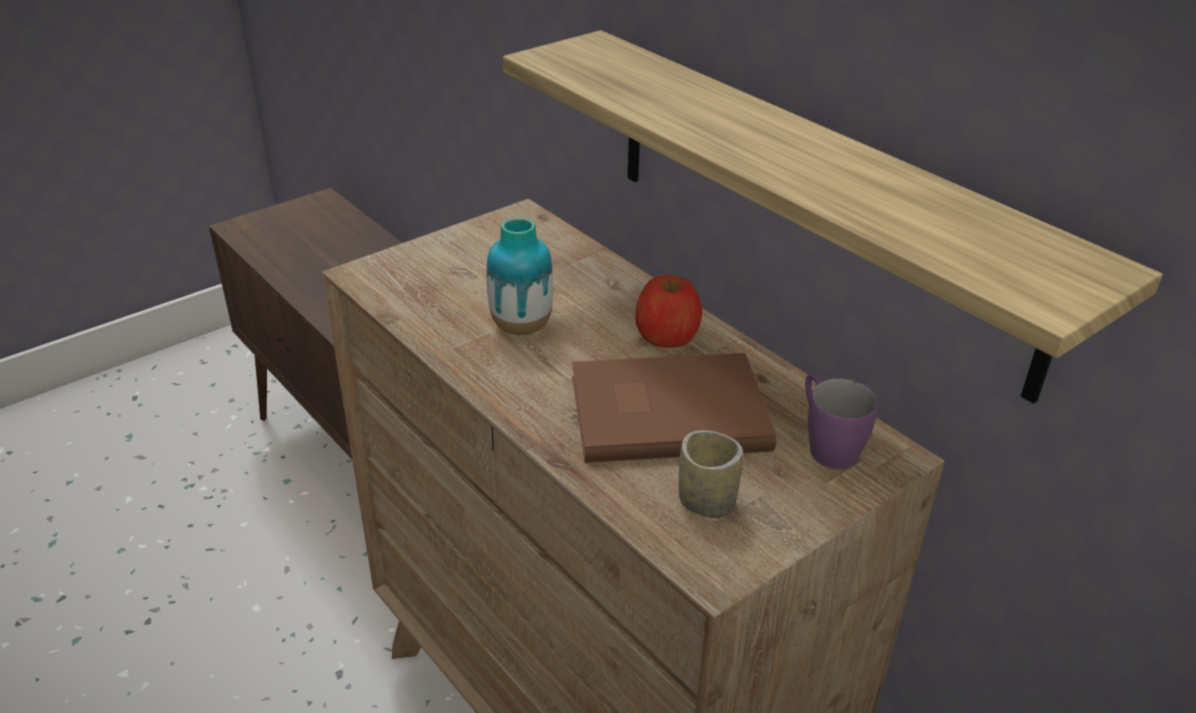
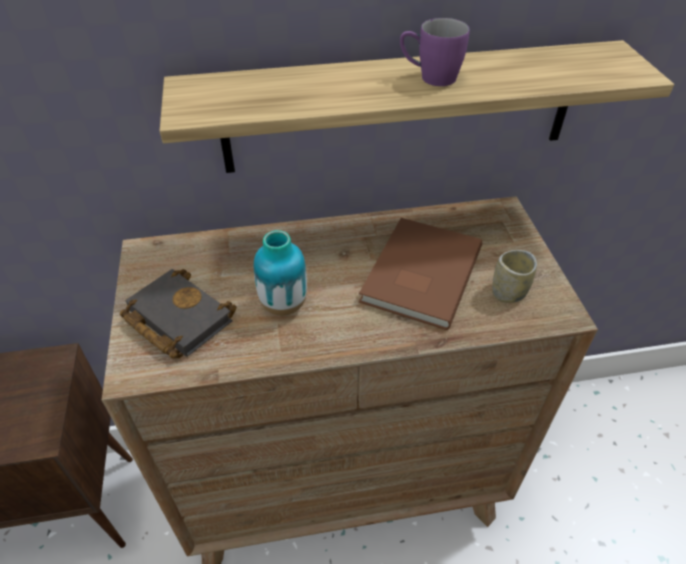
camera: 60 degrees left, 10 degrees up
apple [635,275,702,348] -> none
purple mug [805,374,878,469] -> purple mug moved to [400,18,470,86]
none -> black book [120,269,237,359]

